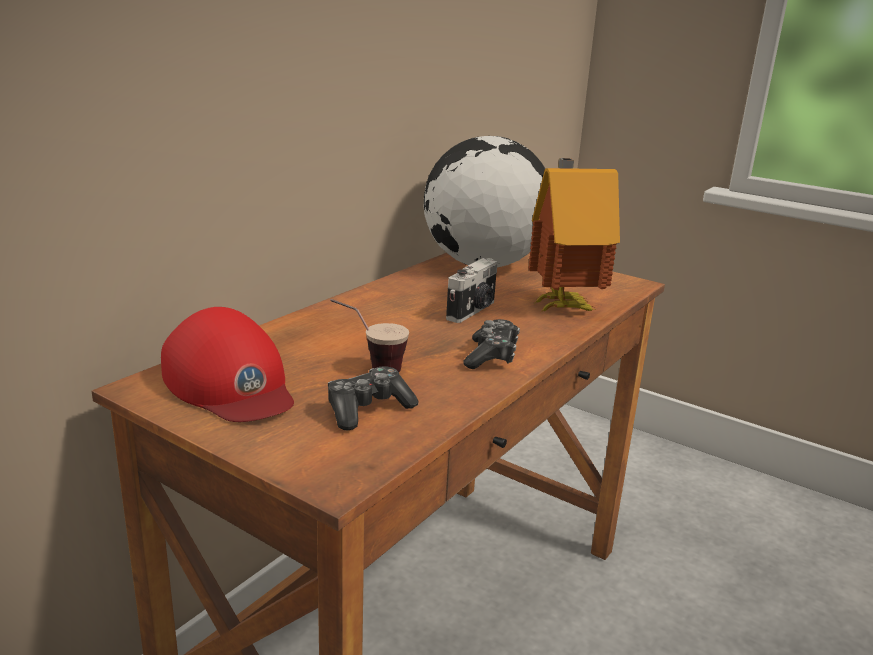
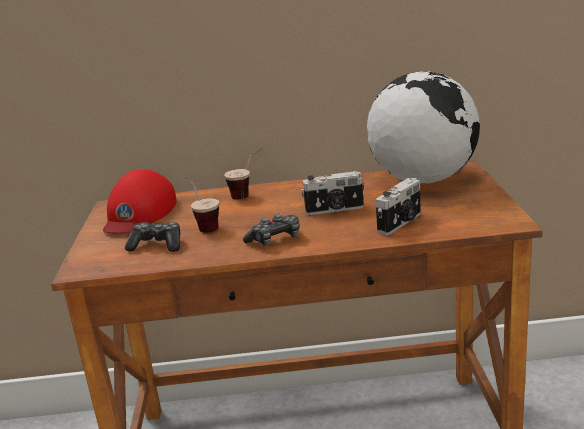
camera: 55 degrees right, 0 degrees up
toy house [528,158,620,313] -> camera [376,178,421,235]
none -> cup [224,148,263,199]

